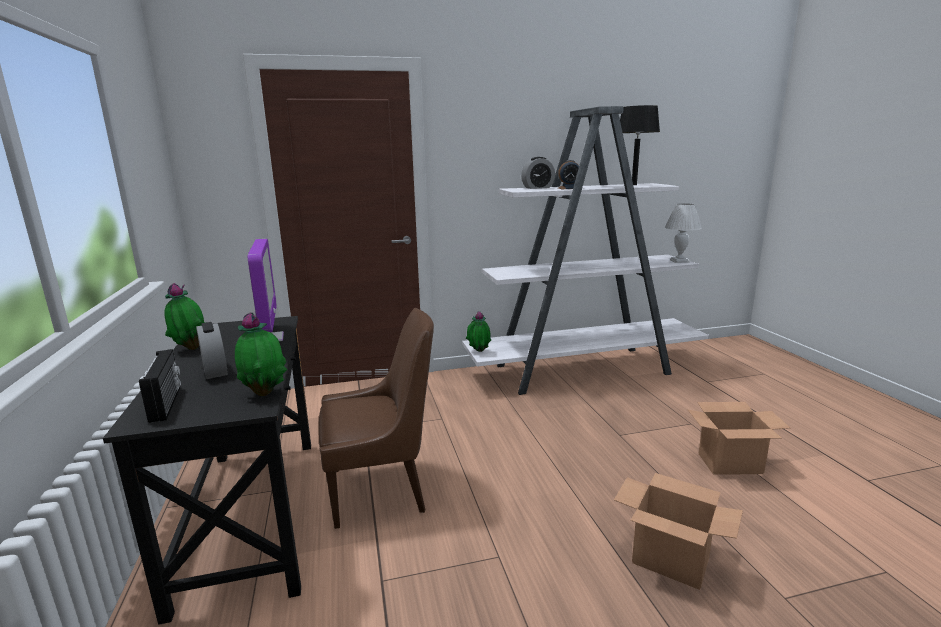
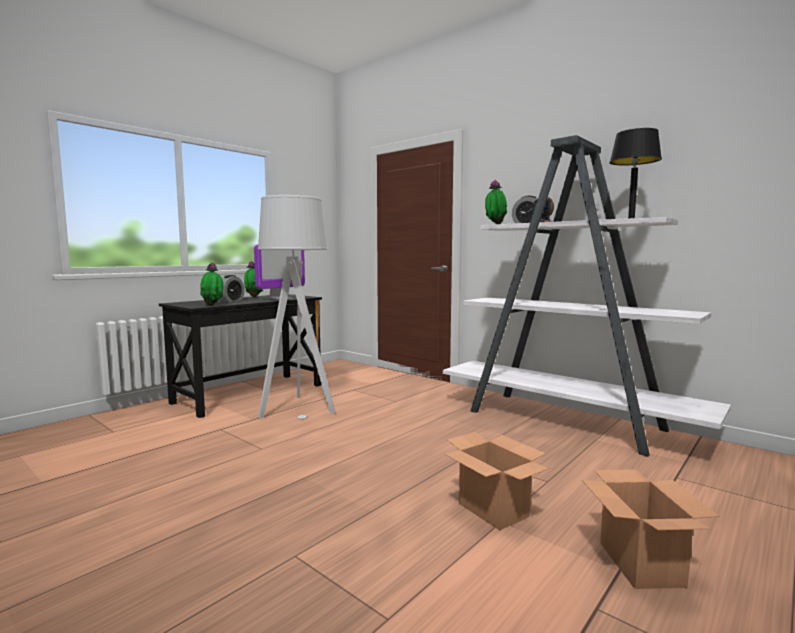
camera: 55 degrees right, 10 degrees down
radio [139,349,181,423] -> none
brown chair [319,308,434,529] -> grey floor lamp [258,195,335,419]
potted plant [466,311,491,352] -> potted plant moved to [485,180,507,224]
cardboard box [614,473,743,590] -> cardboard box moved to [582,469,720,589]
white table lamp [665,203,702,263] -> none

